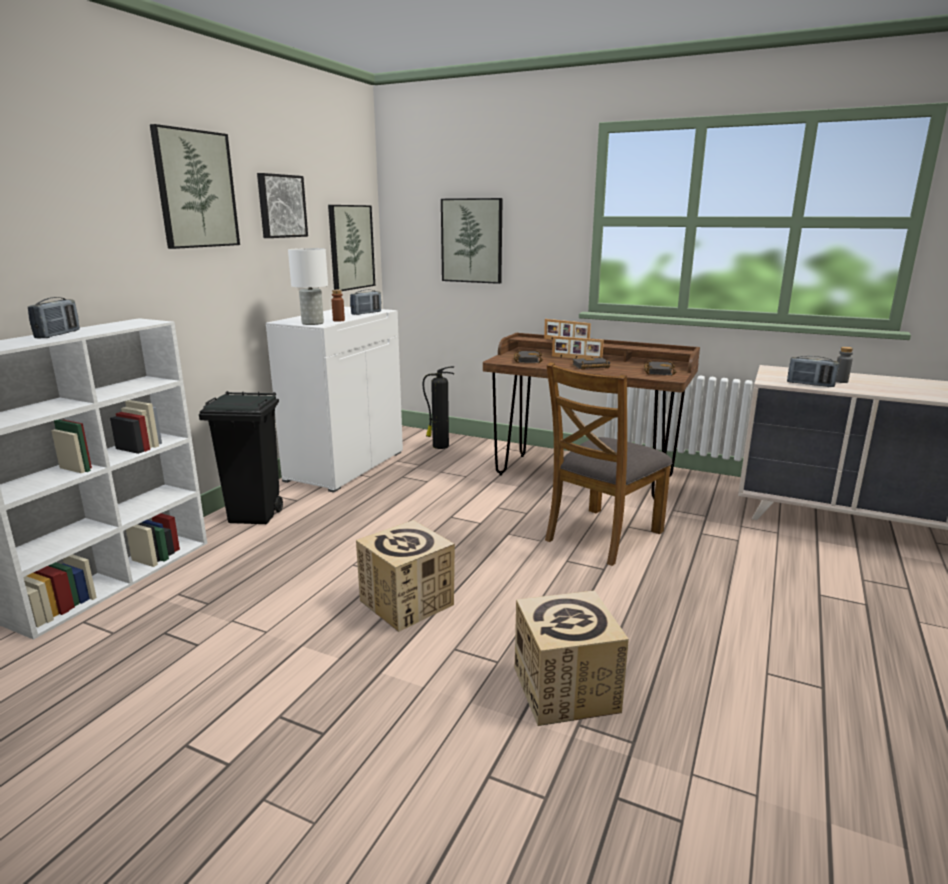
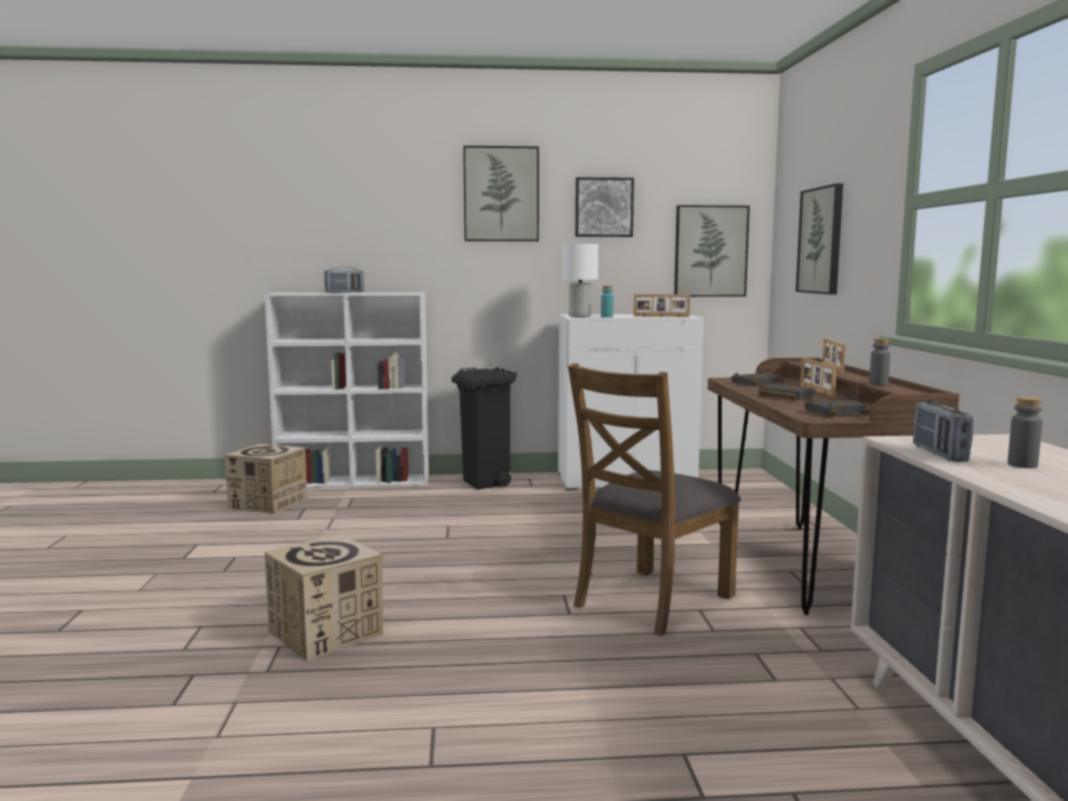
camera: 60 degrees right, 10 degrees down
brown bottle [332,290,345,322] -> turquoise bottle [601,286,613,318]
radio [350,289,381,315] -> picture frame [634,294,690,317]
cardboard box [356,520,455,632] -> cardboard box moved to [225,444,307,514]
fire extinguisher [423,366,455,449] -> none
brown chair [545,362,673,566] -> brown chair turned 60 degrees counterclockwise [568,363,741,636]
none -> grey bottle [869,338,890,385]

